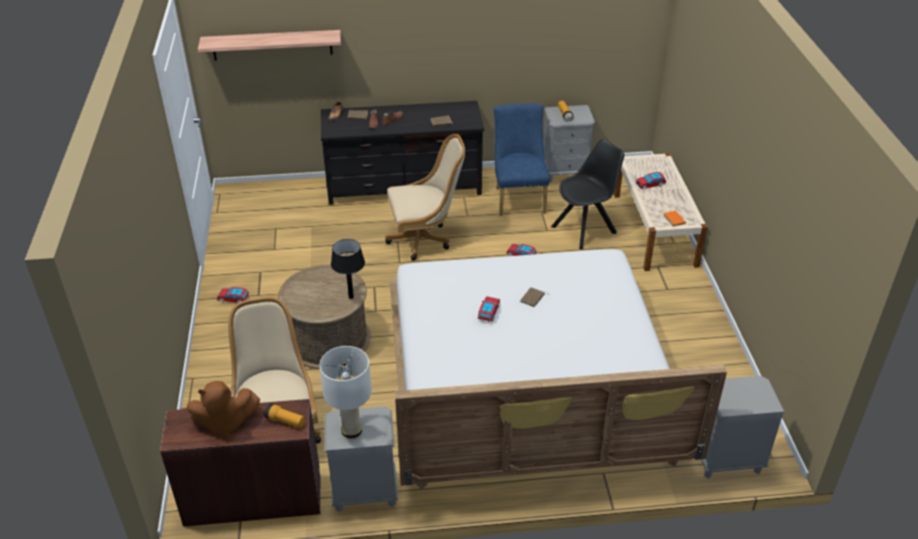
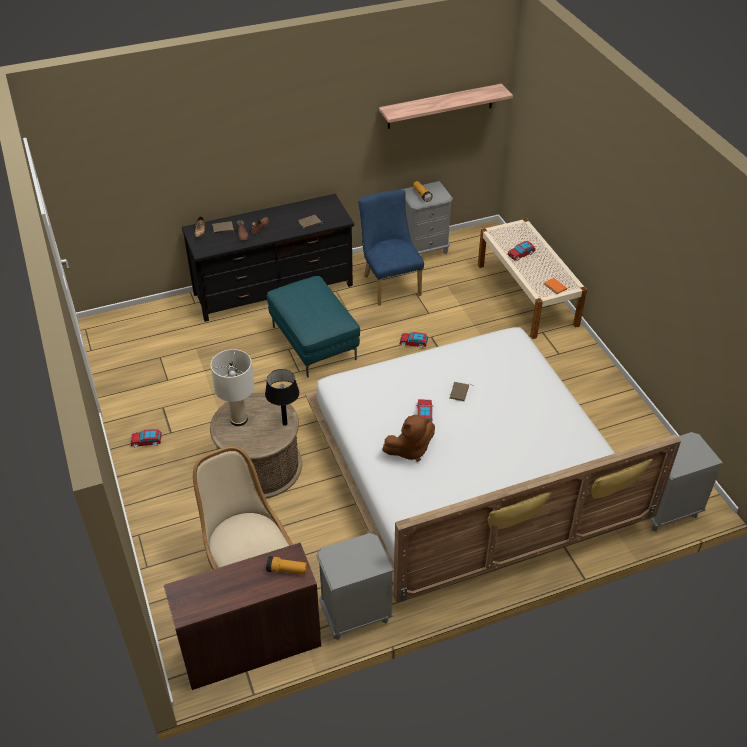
camera: 15 degrees left, 5 degrees up
brown plush toy [186,381,260,438] -> brown plush toy moved to [382,414,435,462]
shelf [198,30,341,61] -> shelf moved to [379,83,513,129]
white table lamp [319,346,372,438] -> white table lamp moved to [211,349,254,426]
beige office chair [385,134,465,260] -> turquoise ottoman [266,276,360,378]
black chair [551,139,624,249] -> none

